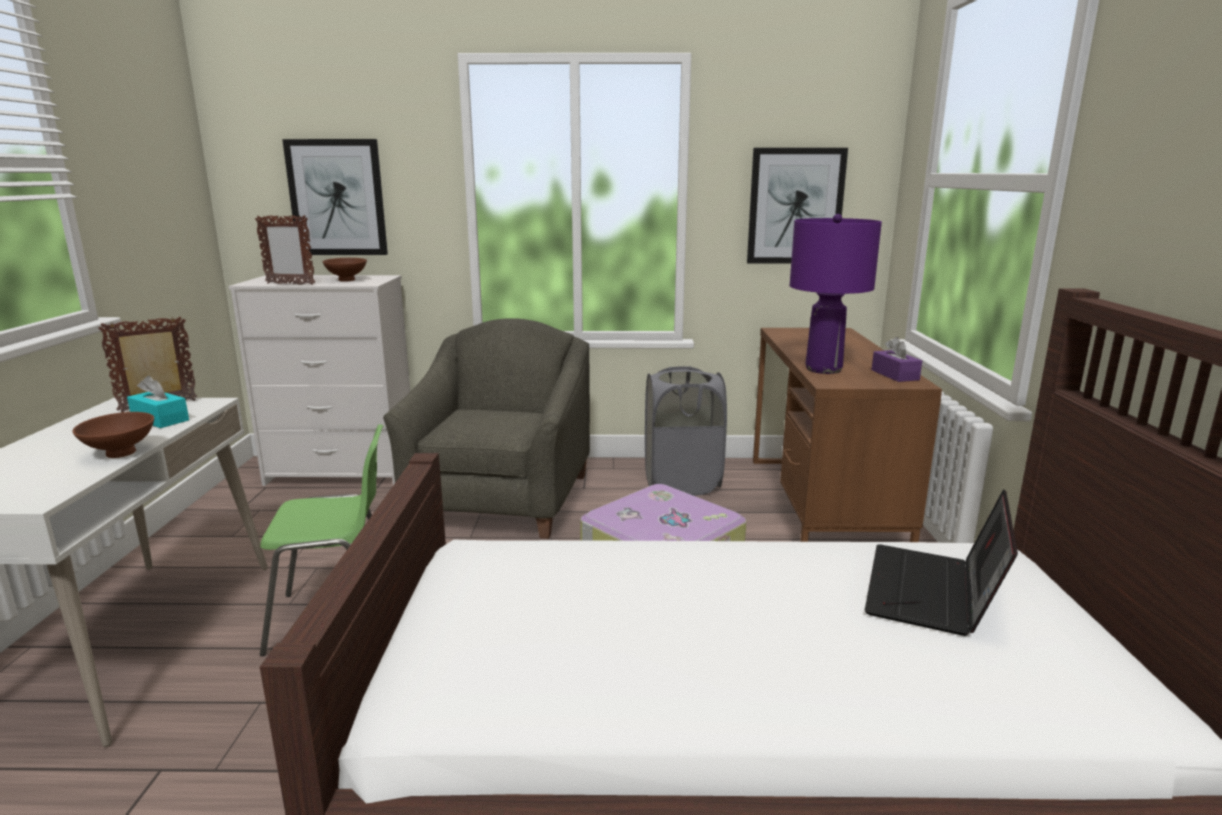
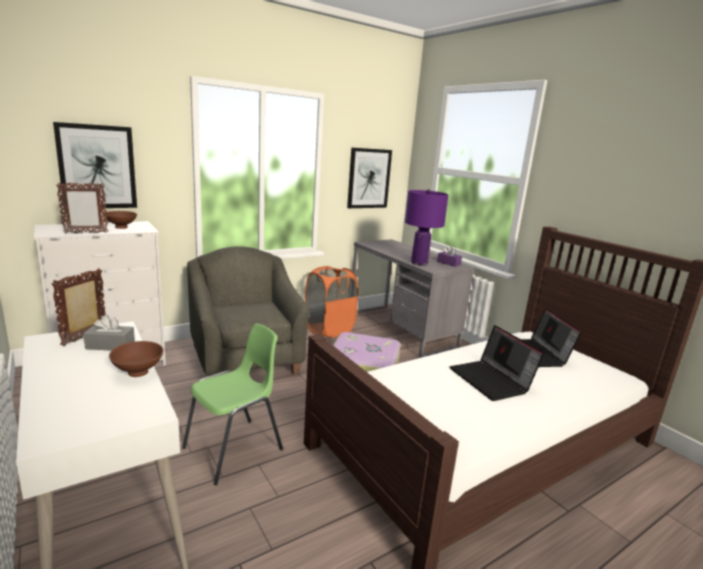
camera: 35 degrees left, 0 degrees up
turquoise tissue box [127,376,189,428] -> grey tissue box [83,315,135,351]
grey laundry basket [645,366,727,496] -> orange laundry basket [305,266,358,338]
brown desk [753,328,942,542] -> grey desk [353,239,474,358]
none -> laptop [450,325,544,401]

